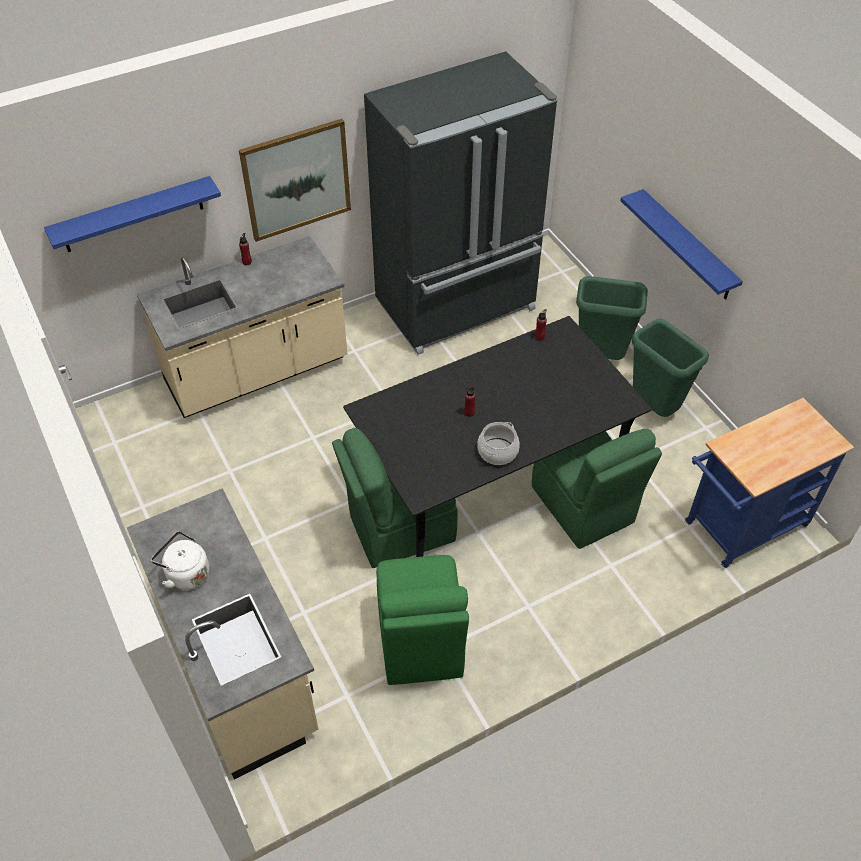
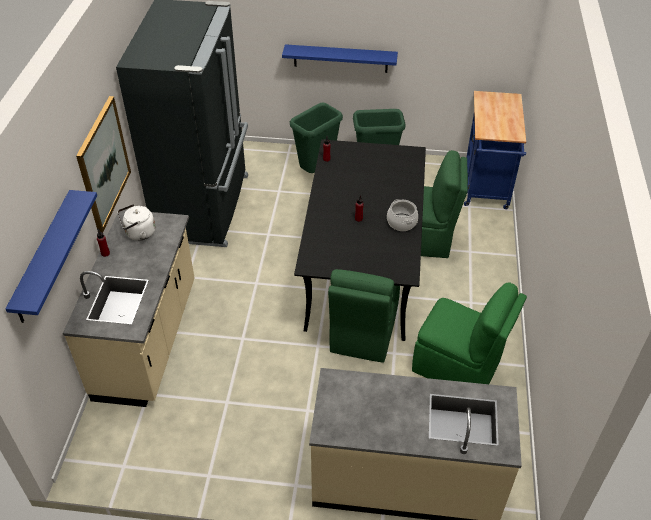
camera: 55 degrees left, 5 degrees down
white kettle [151,531,209,590] -> white kettle moved to [118,204,155,241]

